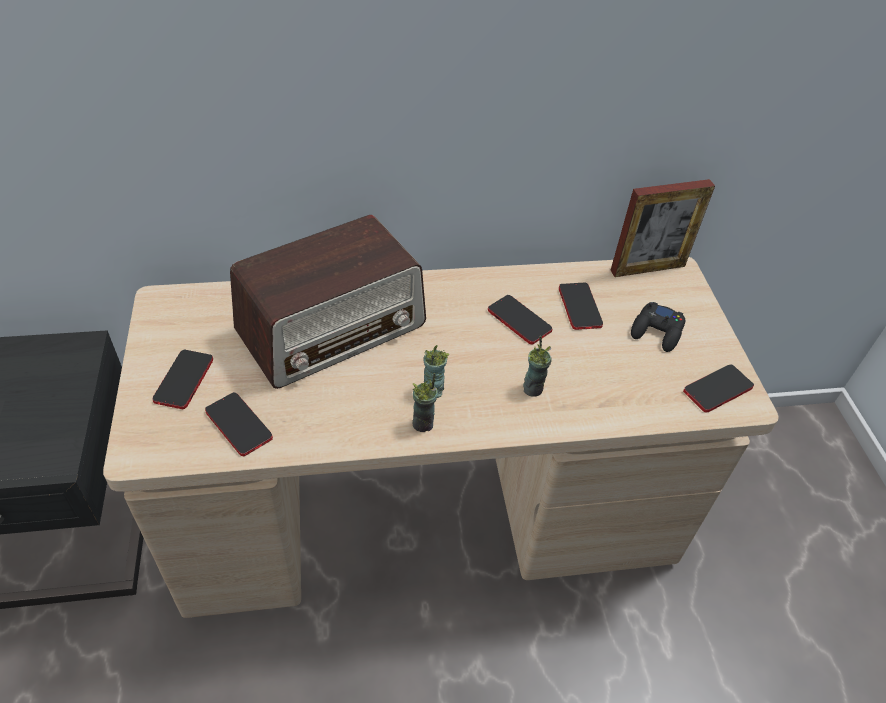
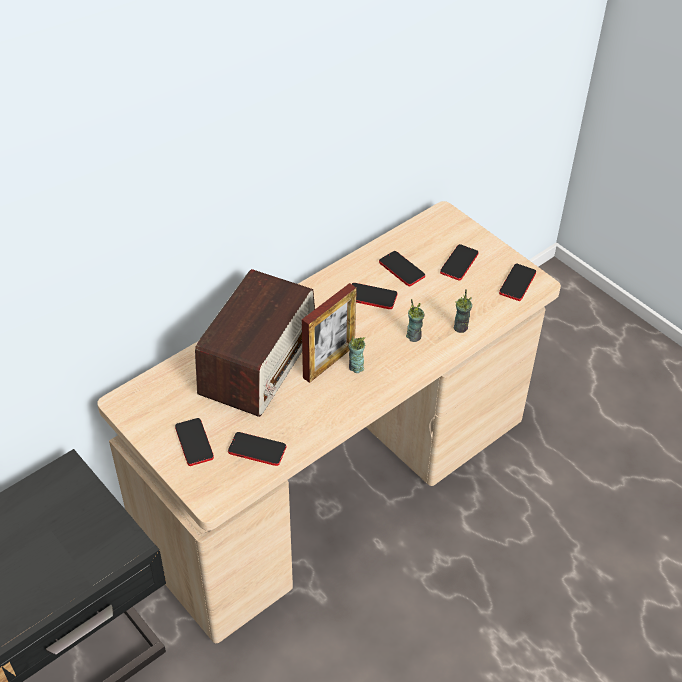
camera: 30 degrees left, 0 degrees up
cup [413,373,438,432] -> cup moved to [454,289,472,333]
picture frame [611,179,715,277] -> picture frame moved to [302,283,357,383]
black game controller [631,302,685,352] -> phone [440,244,478,281]

